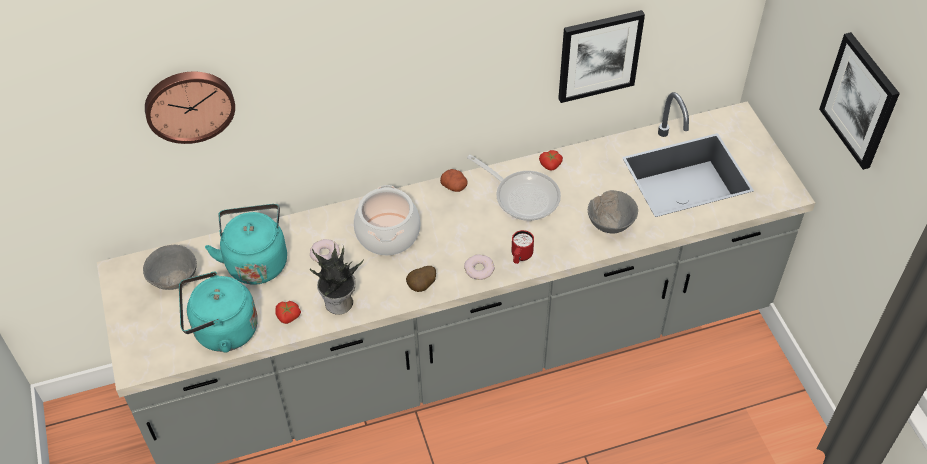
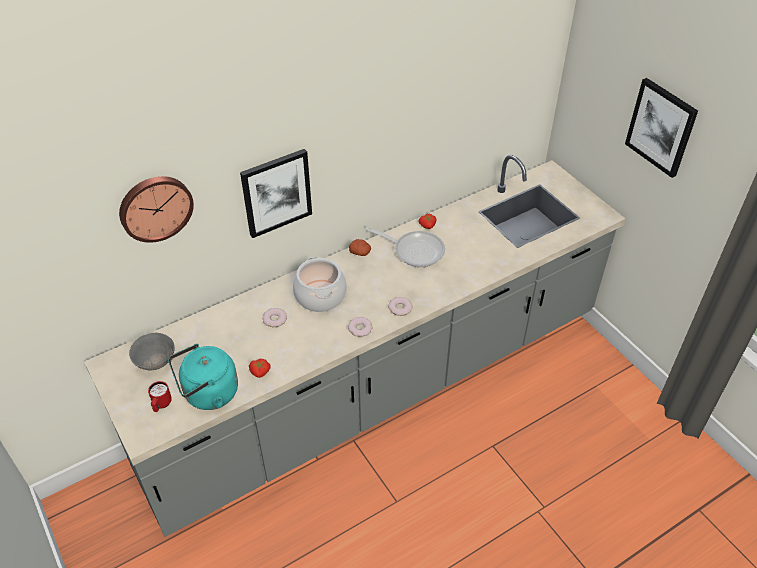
camera: 15 degrees left, 5 degrees down
turquoise kettle [205,204,287,285] -> none
potted plant [310,243,364,315] -> none
potato [406,266,436,292] -> donut [348,317,372,337]
red mug [512,230,534,264] -> red mug moved to [148,381,172,412]
picture [558,10,645,103] -> picture moved to [240,149,312,238]
grey bowl [588,190,638,234] -> none

